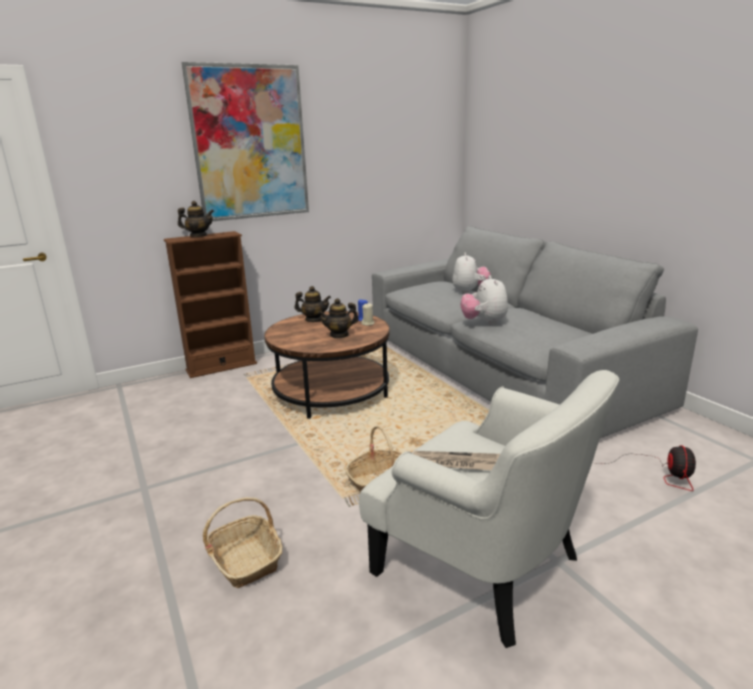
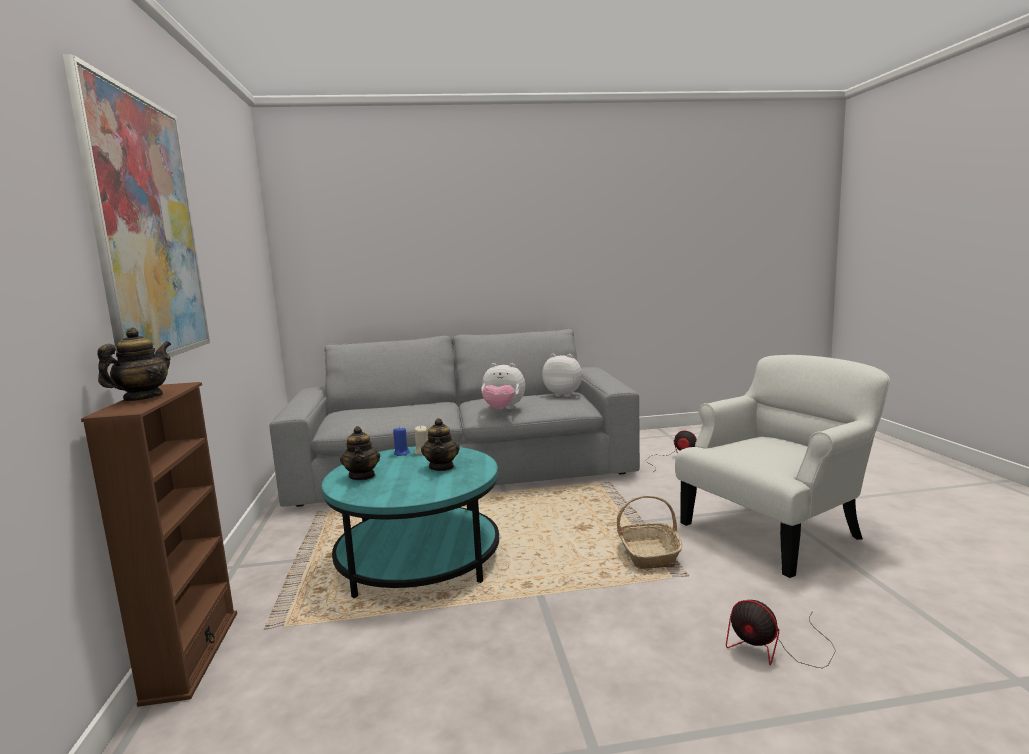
camera: 70 degrees left, 10 degrees down
basket [203,497,282,588] -> fan [726,600,836,668]
brown coffee table [264,311,390,419] -> turquoise coffee table [321,446,499,598]
teapot [294,286,331,322] -> teapot turned 135 degrees clockwise [340,426,380,480]
newspaper [413,451,500,470] -> none
plush toy [452,253,491,294] -> plush toy moved to [542,354,583,397]

